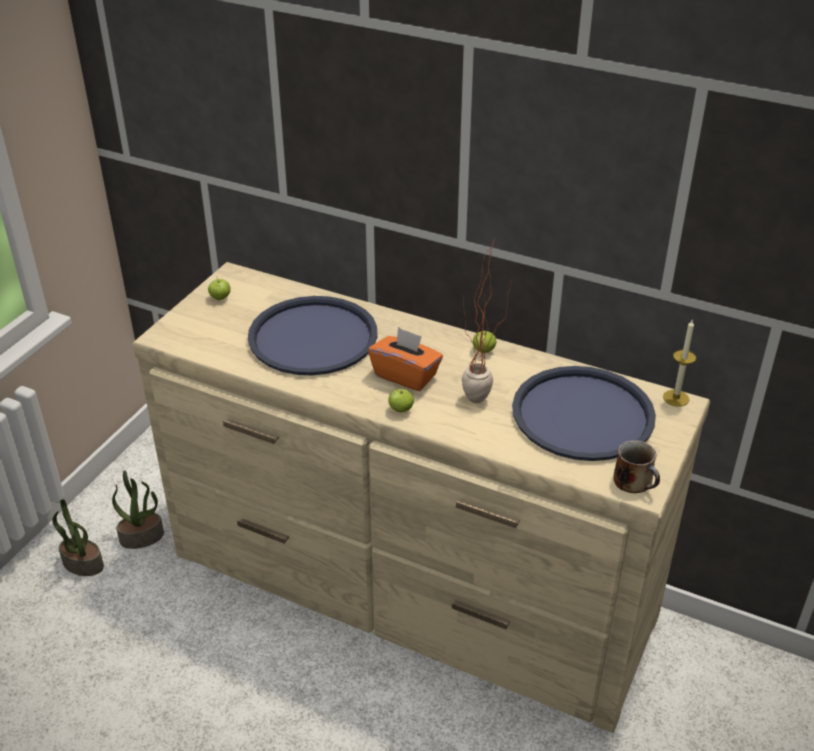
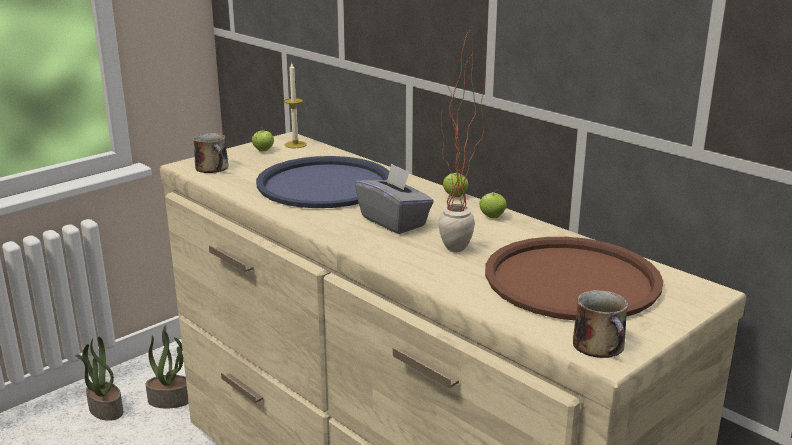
camera: 20 degrees right, 15 degrees down
orange tissue box [368,327,443,391] -> grey tissue box [355,163,434,234]
apple [389,387,414,412] -> apple moved to [443,172,468,197]
blue tray [512,366,656,461] -> brown tray [485,237,663,320]
candle [663,320,696,407] -> candle moved to [284,63,307,148]
none -> mug [193,133,228,173]

